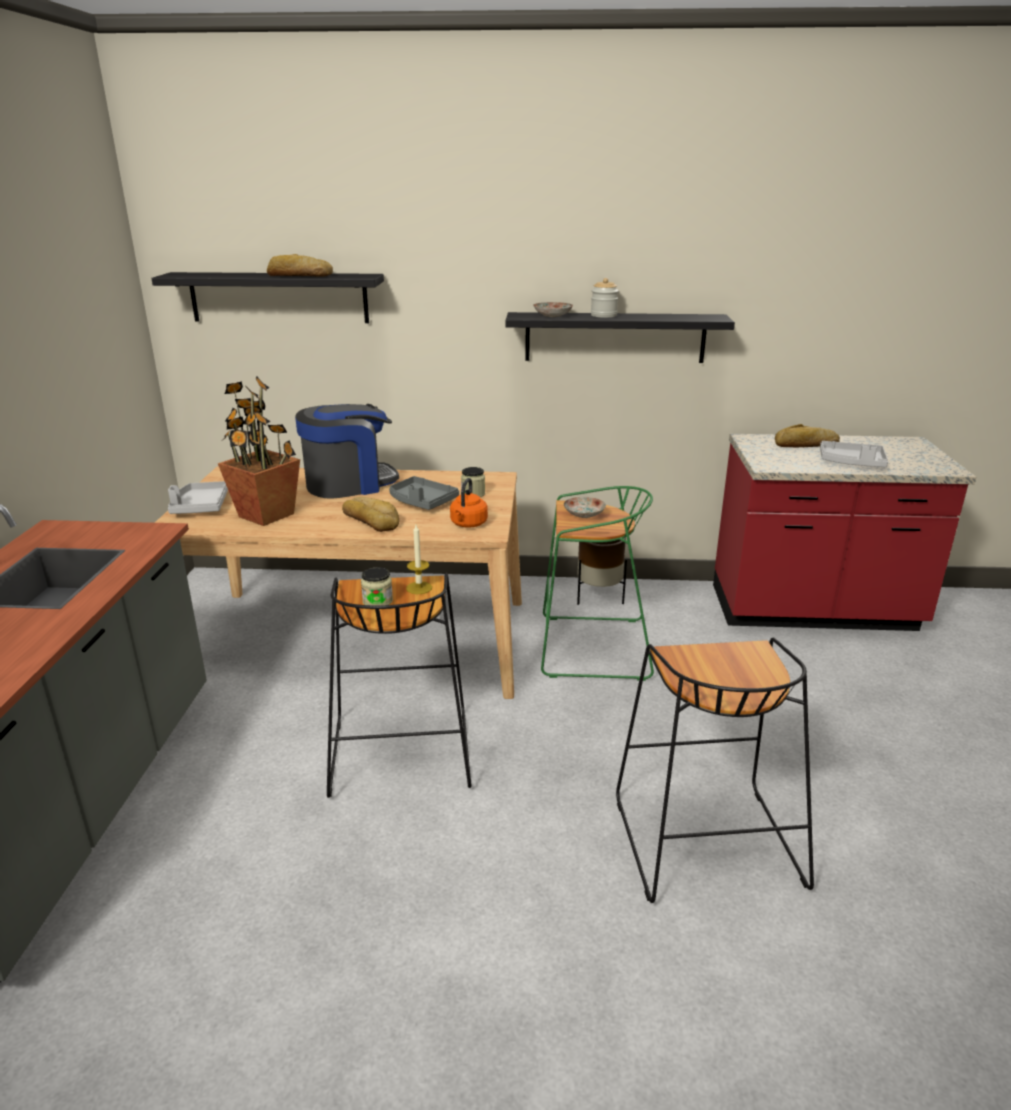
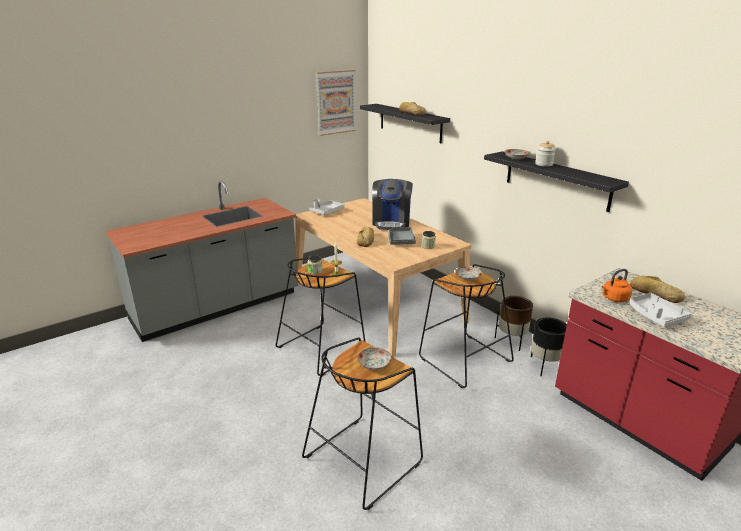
camera: 50 degrees right, 0 degrees up
potted plant [218,377,300,526] -> none
coffee machine [295,404,399,499] -> coffee machine turned 75 degrees clockwise [372,179,413,230]
orange kettle [450,478,488,528] -> orange kettle moved to [602,269,632,302]
green stool [541,486,654,681] -> black stool [419,264,514,388]
none -> picture [316,70,356,136]
none -> plate [357,347,392,370]
none -> black planter [531,317,567,376]

